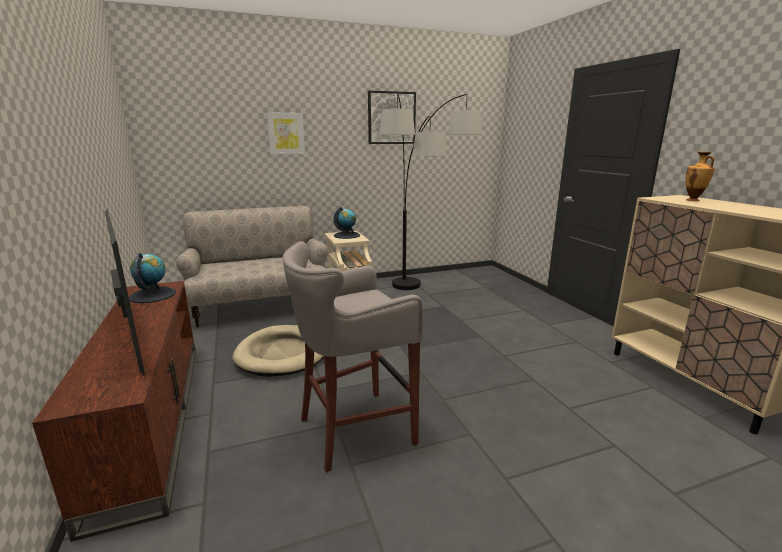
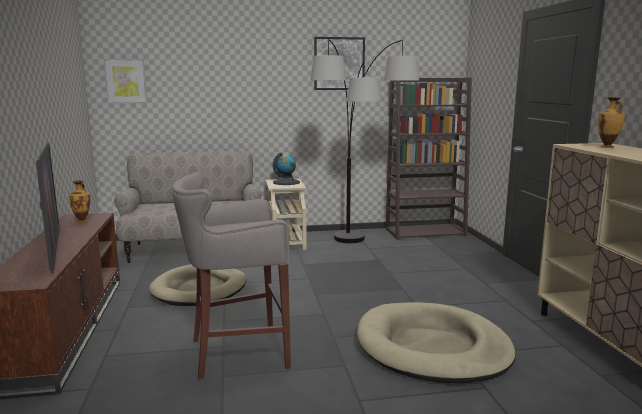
camera: 10 degrees right, 5 degrees down
globe [129,253,176,303] -> vase [69,180,90,223]
picture [267,112,305,155] -> picture moved to [105,61,146,102]
none -> beige dog bed [357,302,516,384]
none -> brown bookcase [386,78,472,240]

